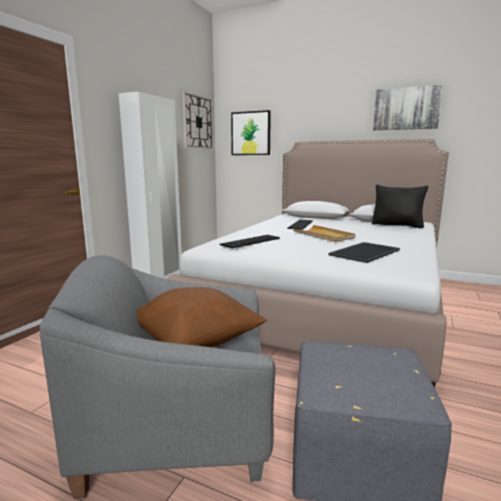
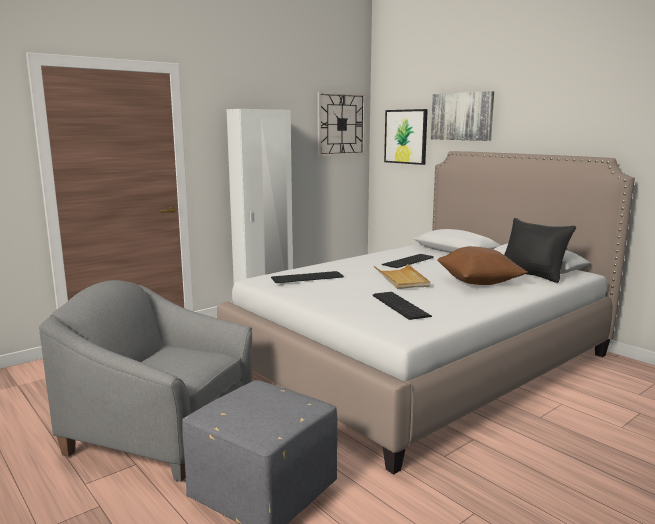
camera: 25 degrees right, 0 degrees up
brown pillow [137,287,267,347] -> brown pillow moved to [437,246,528,285]
tray [329,242,400,263] -> keyboard [373,292,432,320]
picture [373,85,443,130] -> picture moved to [431,91,494,141]

